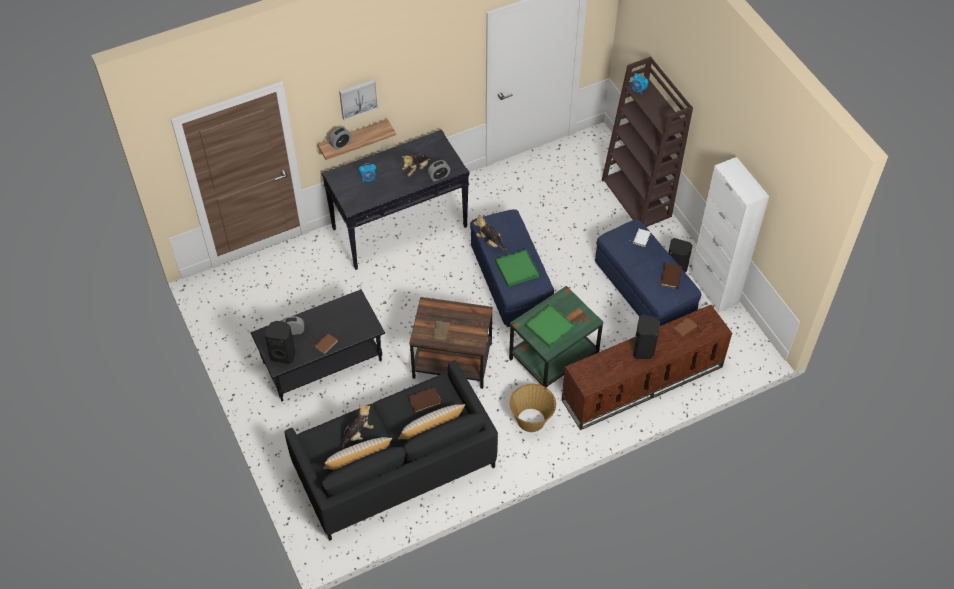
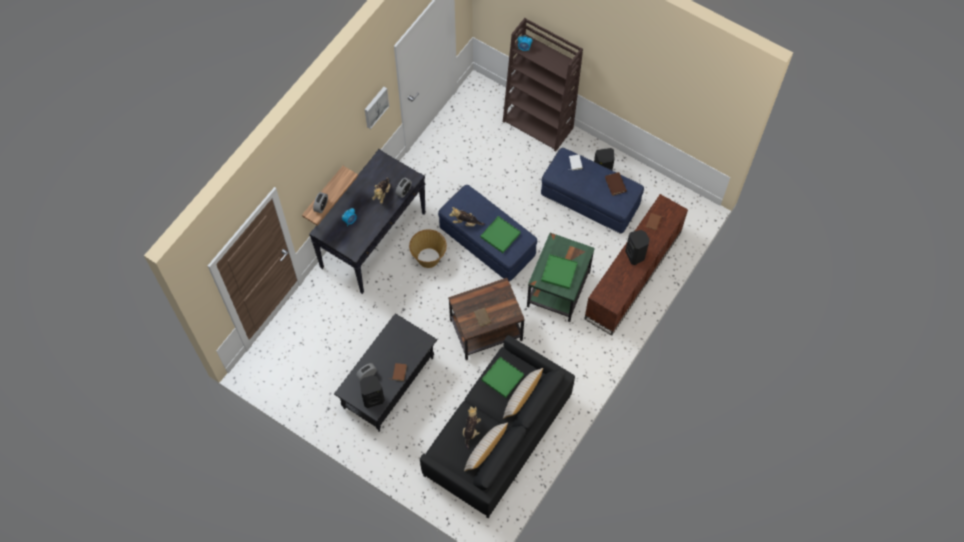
camera: 30 degrees left, 10 degrees up
picture [339,79,378,120] -> picture moved to [365,87,389,129]
brown book [408,387,441,413] -> green tray [482,357,524,398]
basket [510,384,556,432] -> basket moved to [409,229,447,268]
white cabinet [690,157,769,313] -> none

